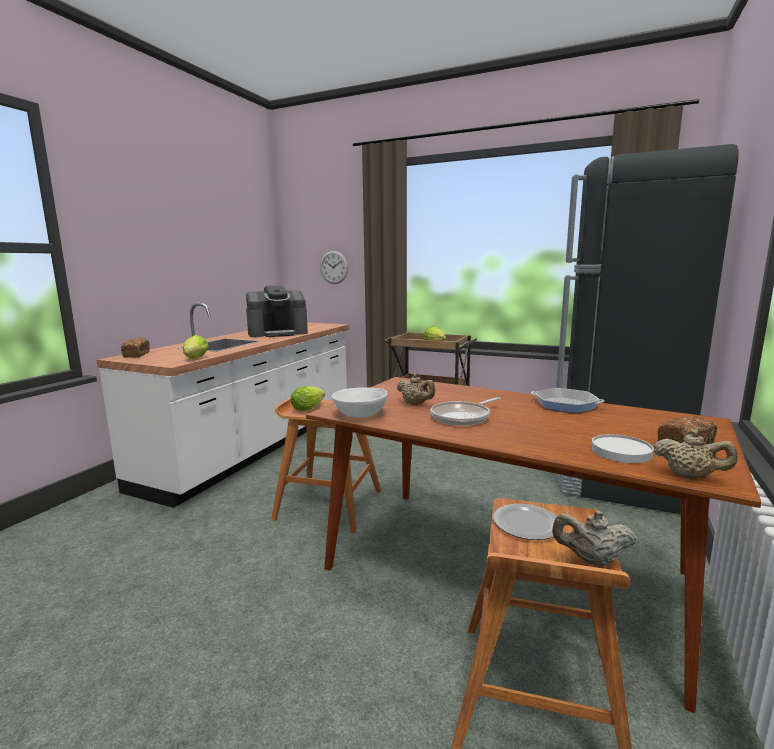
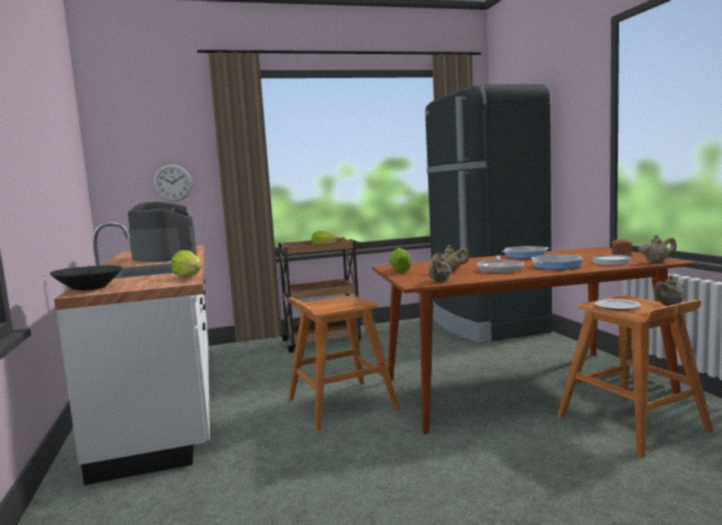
camera: 40 degrees left, 5 degrees down
bread [121,337,150,358] -> black bowl [50,265,122,290]
coffee machine [246,286,308,337] -> coffee machine turned 75 degrees counterclockwise [128,202,197,262]
lettuce [291,386,325,411] -> lettuce moved to [389,248,412,272]
white bowl [332,387,388,417] -> beige teapot [428,252,451,281]
none -> frying pan [531,255,584,270]

